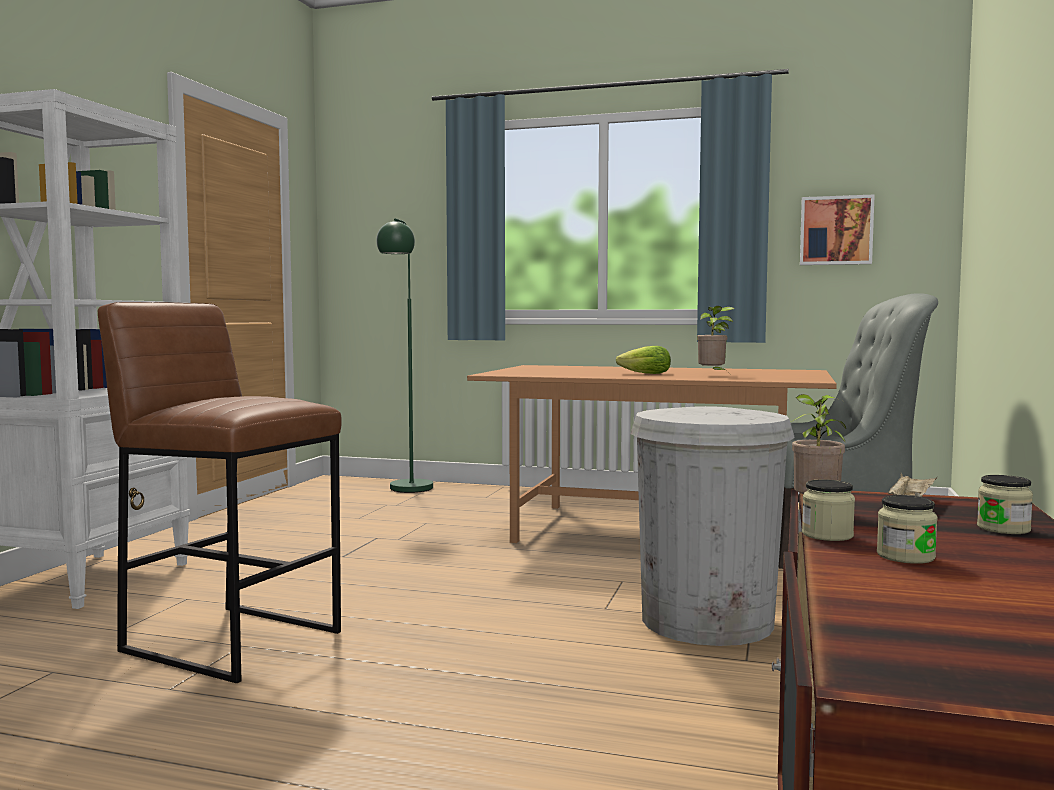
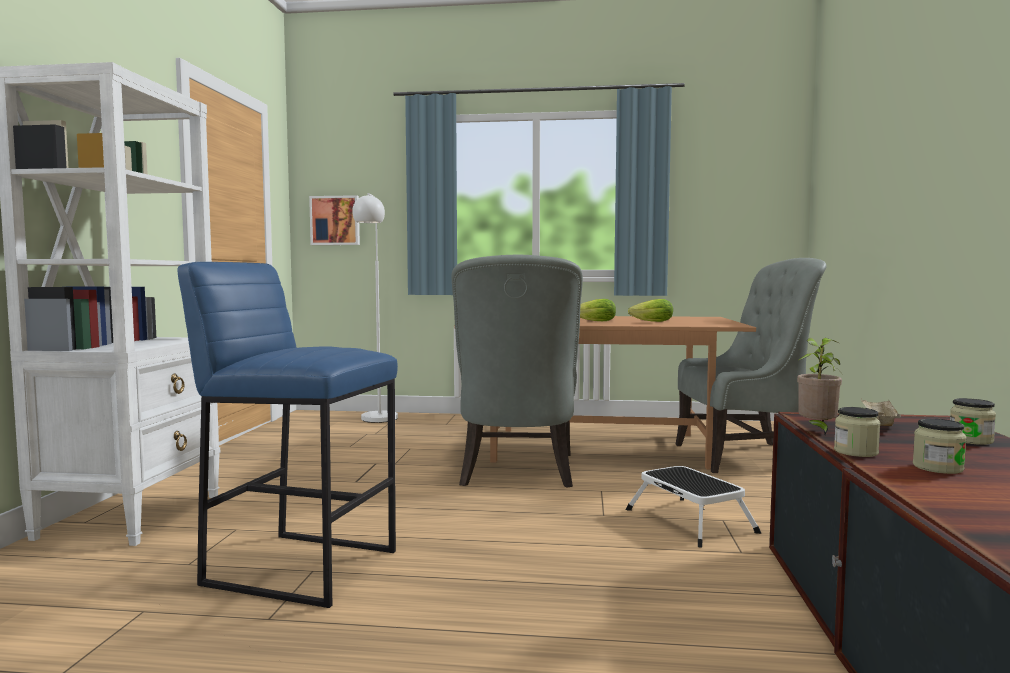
camera: 10 degrees left, 0 degrees up
brown stool [98,302,342,683] -> blue stool [177,262,398,608]
green floor lamp [376,218,433,493] -> white floor lamp [352,193,398,423]
white trash can [630,406,795,646] -> black step ladder [626,466,761,548]
potted plant [697,306,734,374] -> lettuce [628,299,673,322]
picture [800,194,875,265] -> picture moved to [309,195,360,245]
none -> grey chair [451,255,583,487]

